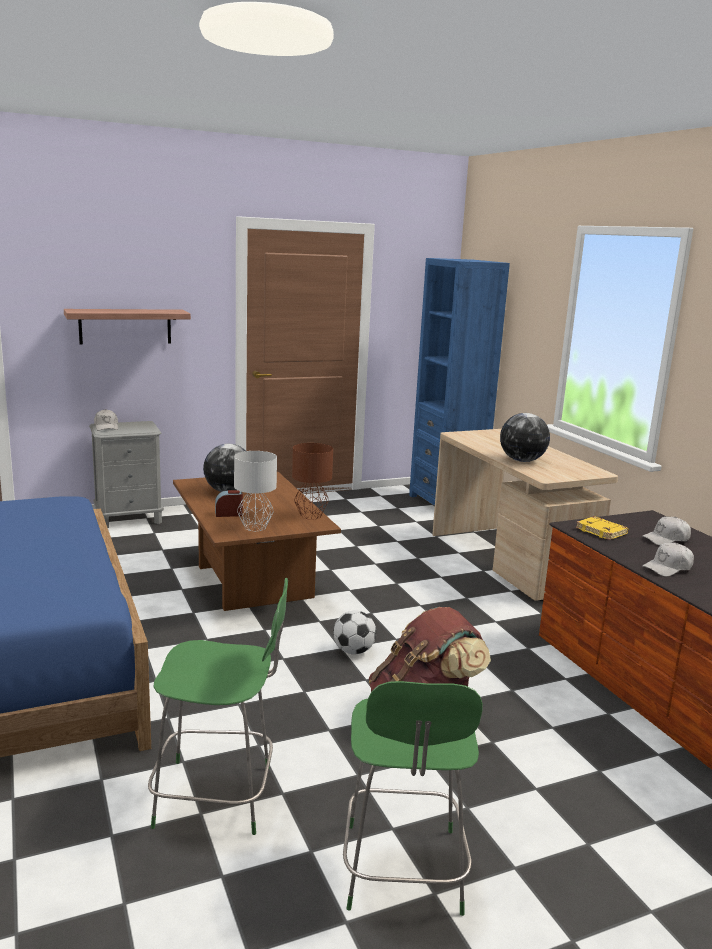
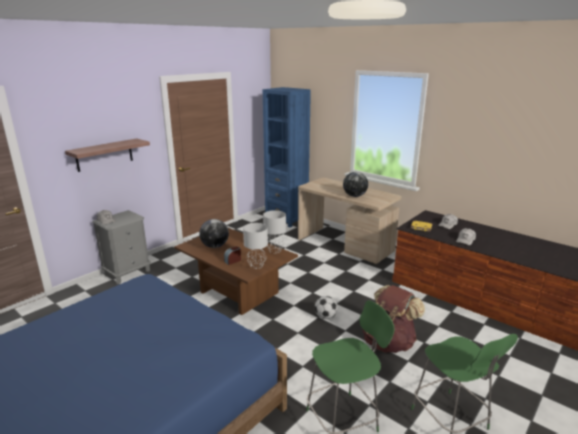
camera: 25 degrees left, 5 degrees up
brown table lamp [292,443,333,520] -> grey table lamp [263,210,286,253]

